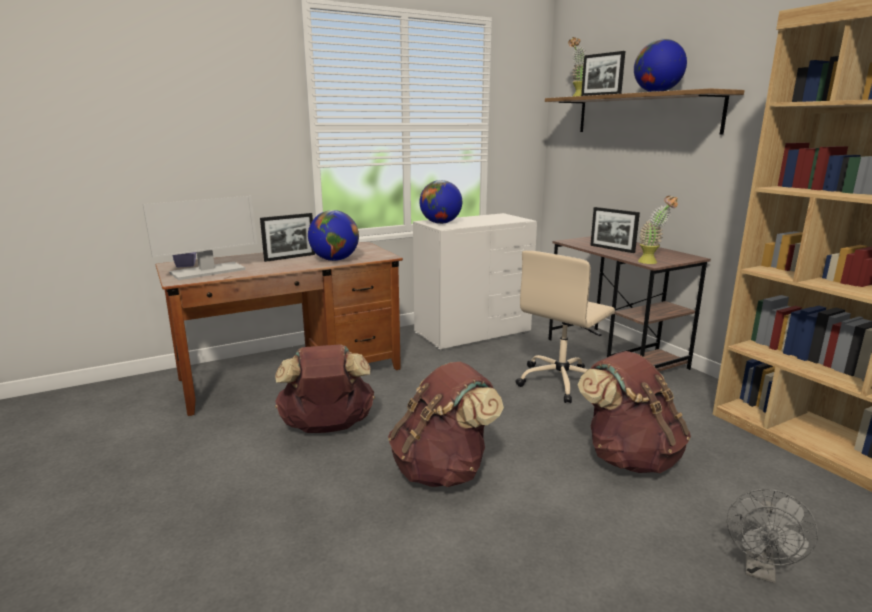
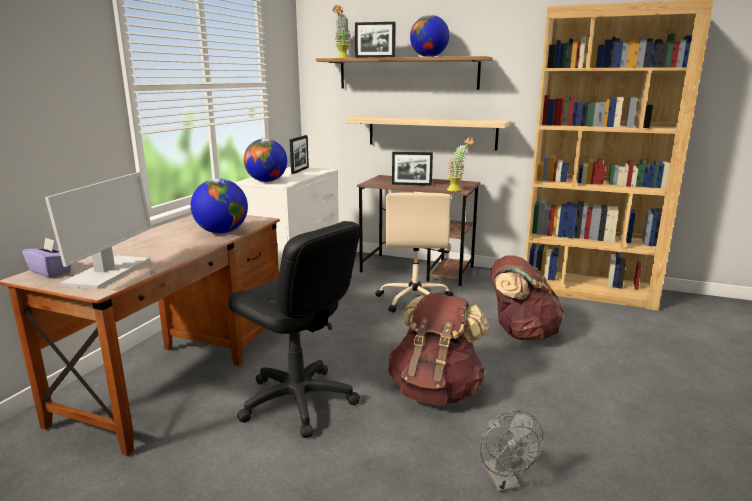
camera: 40 degrees left, 0 degrees up
picture frame [260,213,315,262] -> picture frame moved to [290,135,309,174]
brown backpack [275,344,375,433] -> black office chair [228,221,361,438]
grey fan [727,489,818,583] -> grey fan moved to [480,410,544,492]
none -> shelf [347,116,511,151]

